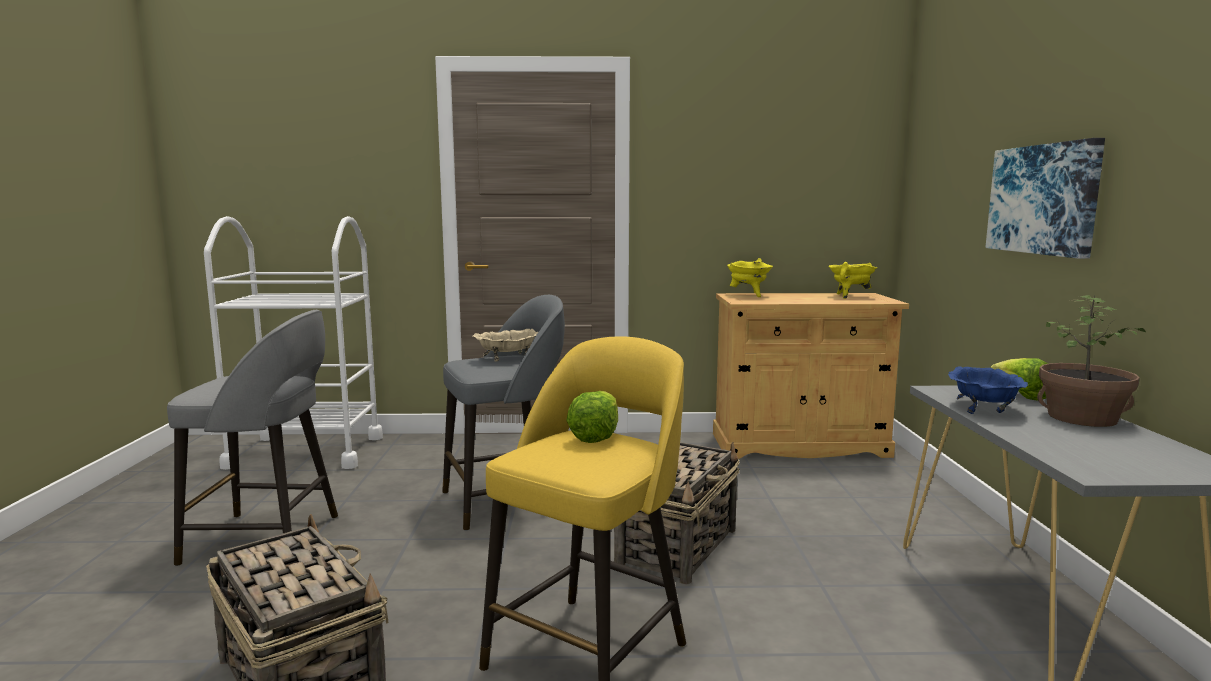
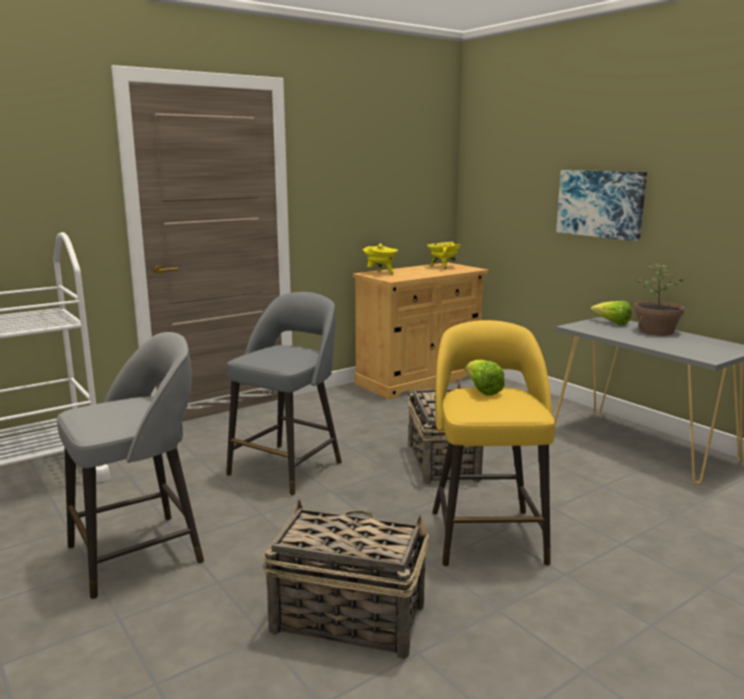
camera: 35 degrees left, 5 degrees up
beige bowl [472,329,538,362] -> none
blue bowl [948,366,1028,414] -> none

